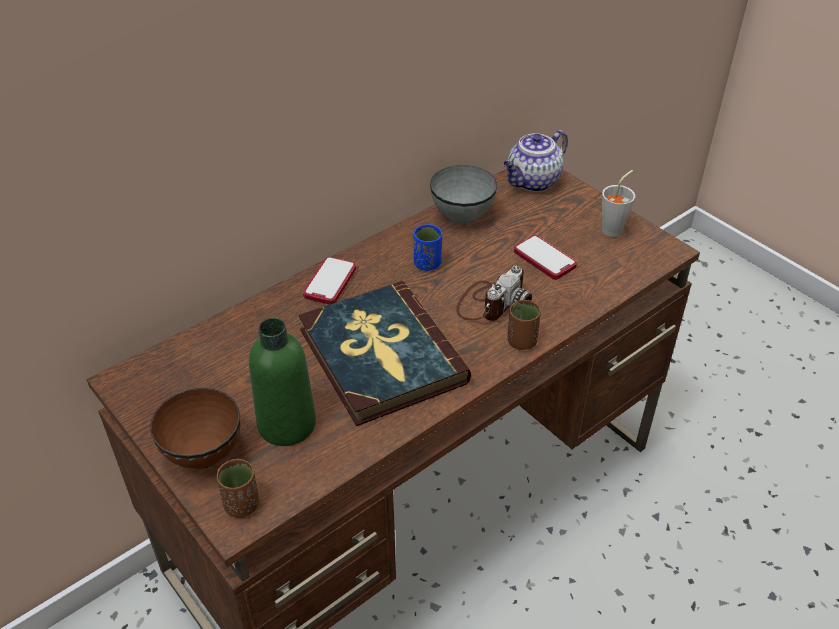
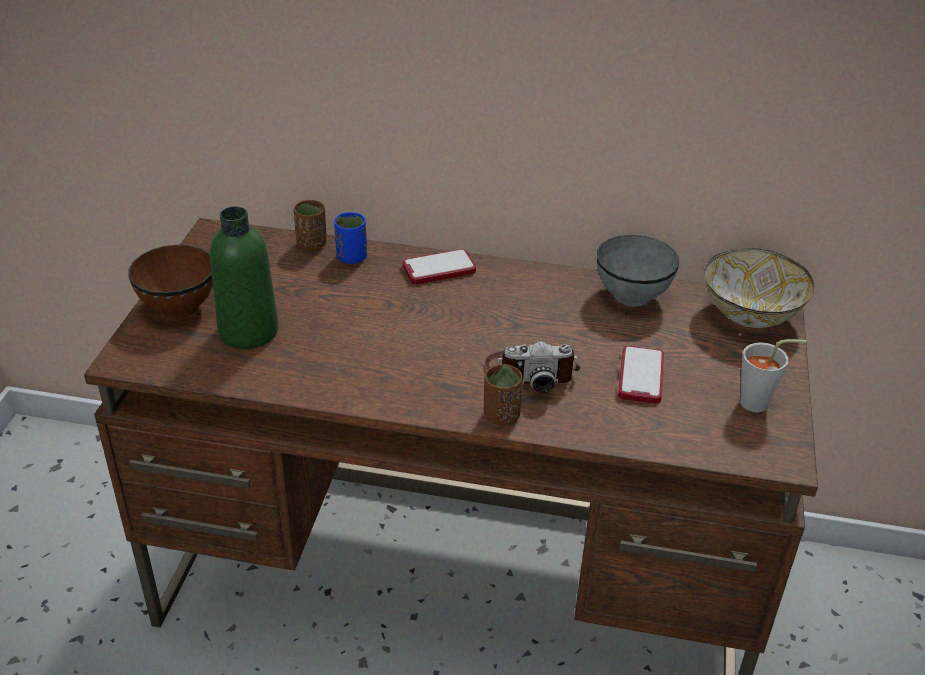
camera: 50 degrees right, 5 degrees down
brown cup [217,459,259,517] -> brown cup moved to [294,200,327,251]
book [299,281,471,426] -> none
blue cup [414,224,442,271] -> blue cup moved to [334,212,367,264]
teapot [503,130,568,192] -> bowl [704,248,814,328]

